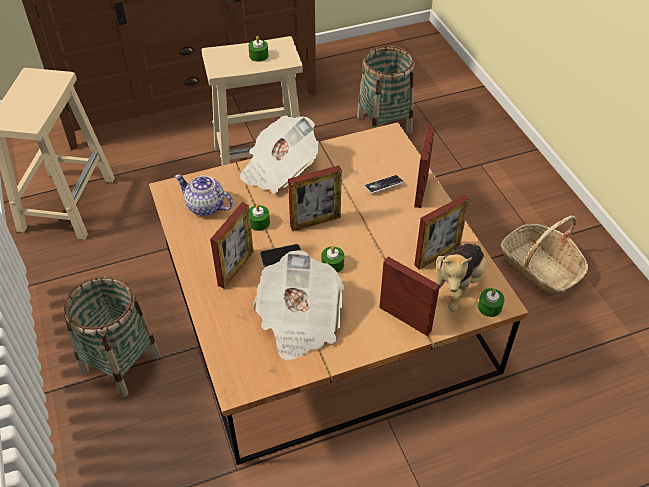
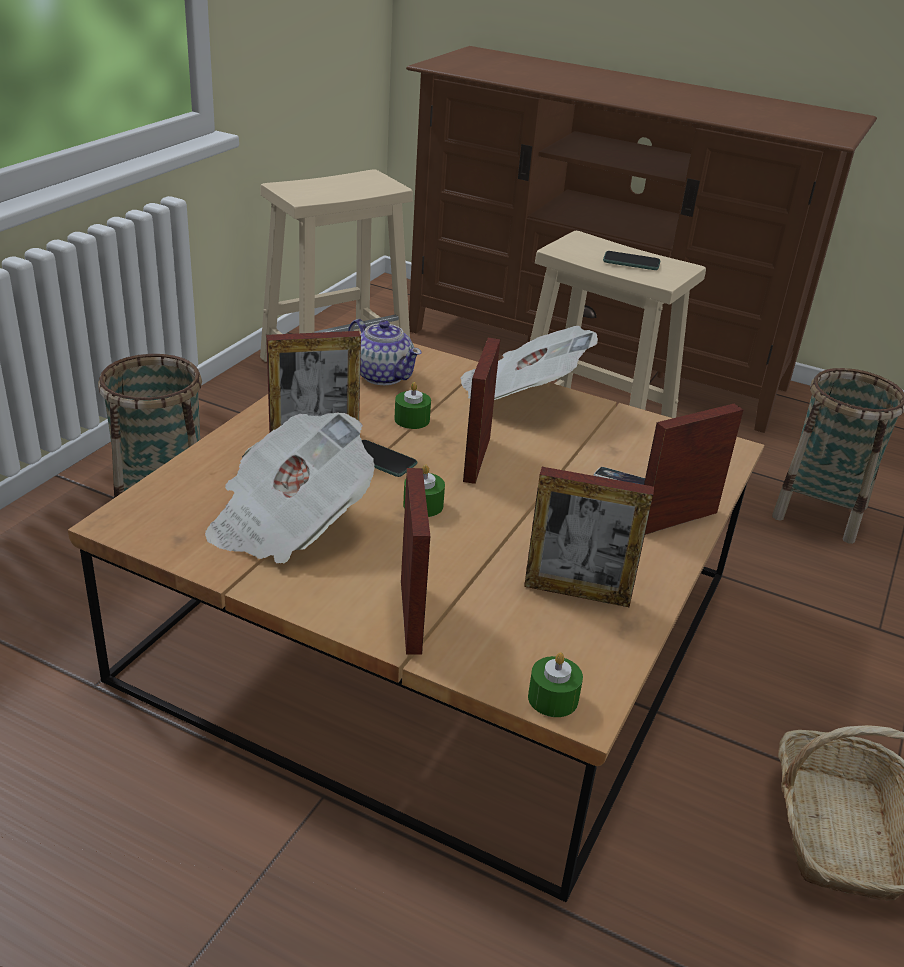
camera: 45 degrees right, 15 degrees down
teapot [175,174,233,216] -> teapot turned 150 degrees clockwise [348,319,422,385]
green candle [248,36,268,62] -> phone [603,251,660,270]
picture frame [288,165,342,231] -> picture frame turned 75 degrees clockwise [463,338,500,484]
plush toy [435,244,487,312] -> none

